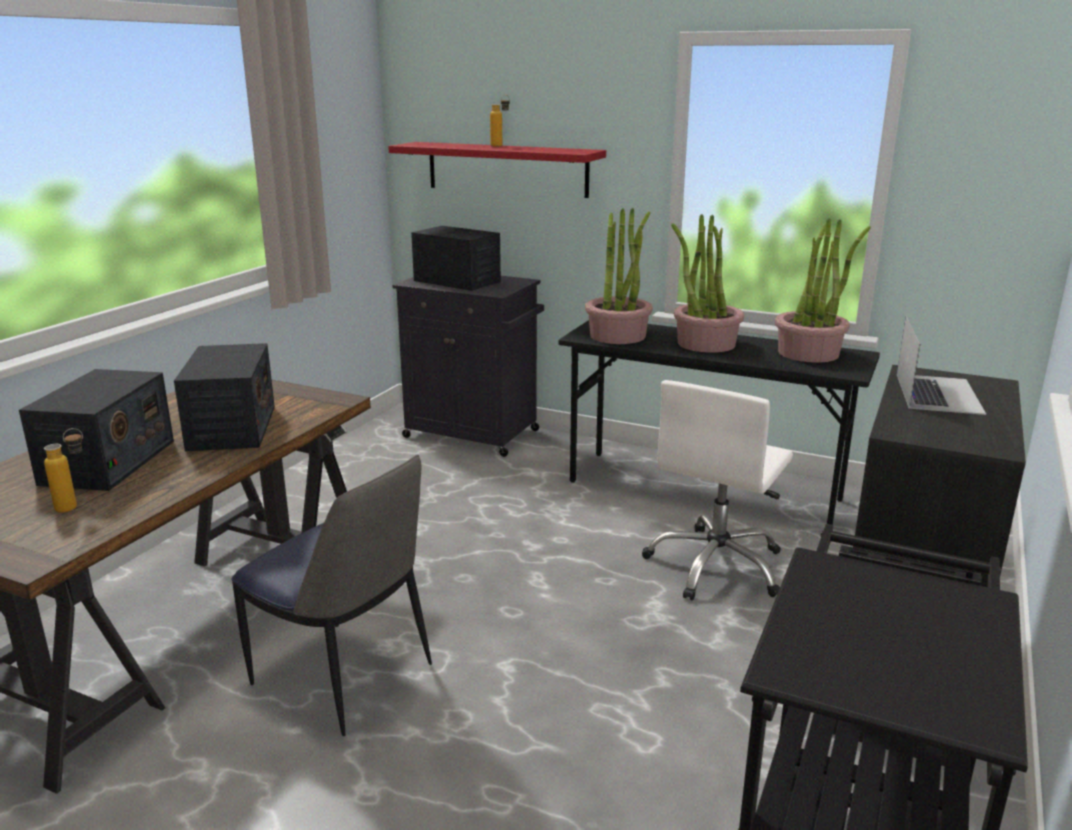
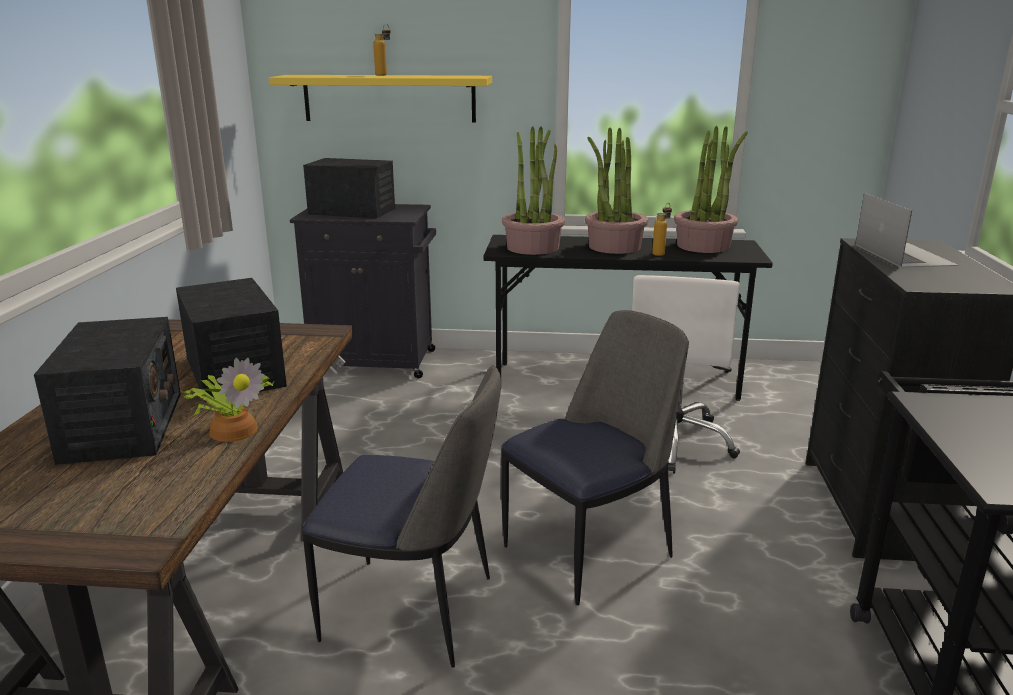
camera: 20 degrees left, 0 degrees up
bottle [44,428,83,513] -> bottle moved to [652,203,672,256]
red shelf [388,142,606,198] -> yellow shelf [269,75,492,123]
none -> potted plant [181,358,274,442]
none -> chair [501,310,689,606]

